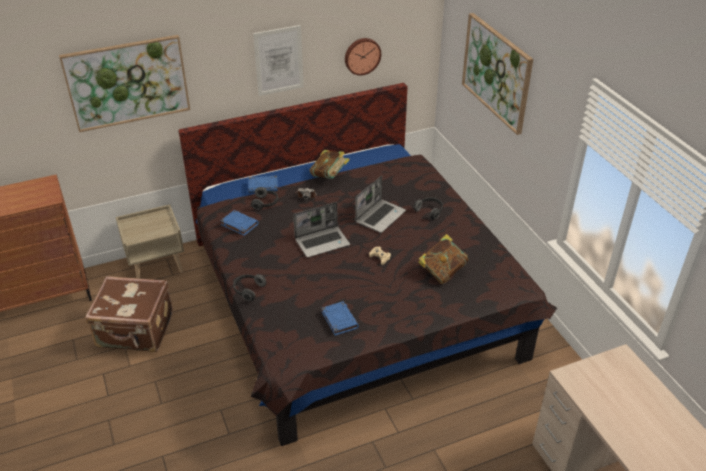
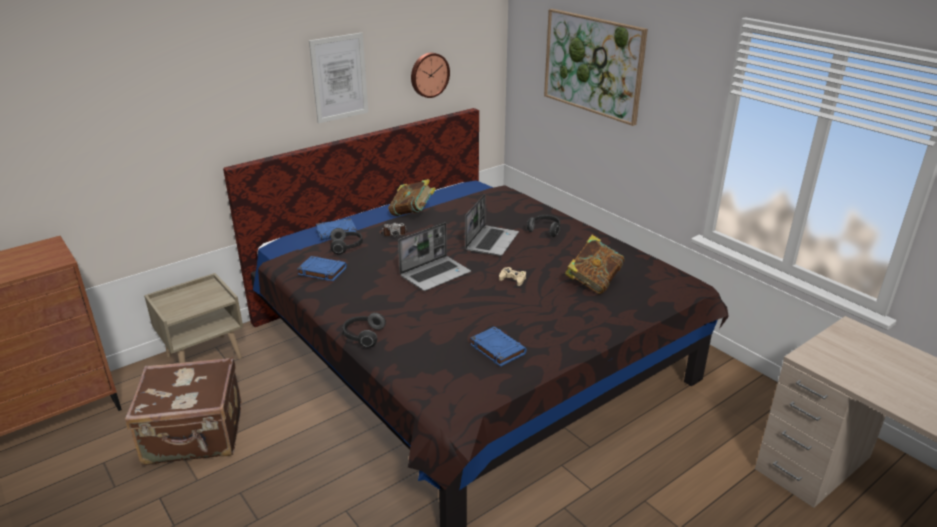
camera: 15 degrees left, 10 degrees down
picture [59,35,190,132] -> none

